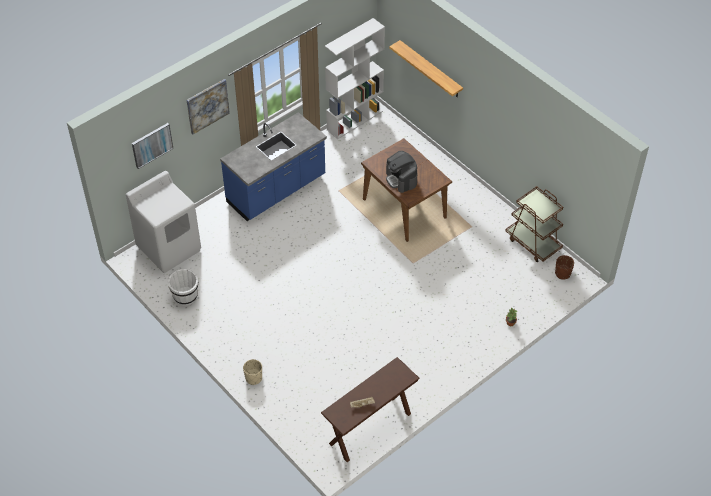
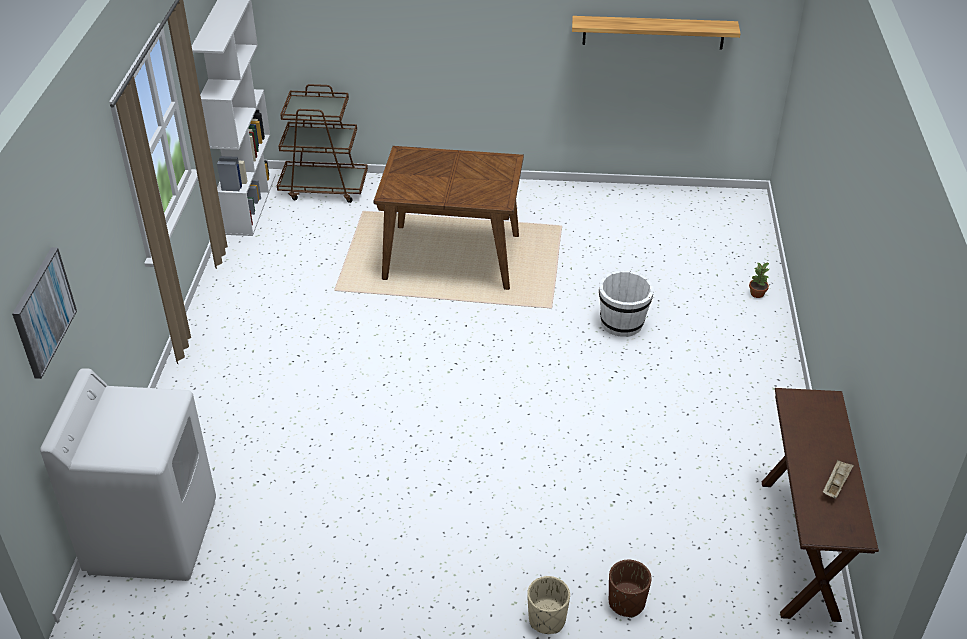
camera: 45 degrees left, 10 degrees down
white bucket [168,269,198,306] -> white bucket moved to [599,270,654,337]
picture [186,79,230,135] -> none
blue counter [220,112,327,221] -> none
coffee machine [386,151,417,193] -> none
shelf [389,40,463,97] -> shelf moved to [572,16,741,49]
brown cart [506,186,563,262] -> brown cart moved to [277,84,368,203]
brown planter [555,255,574,279] -> brown planter moved to [609,560,652,618]

